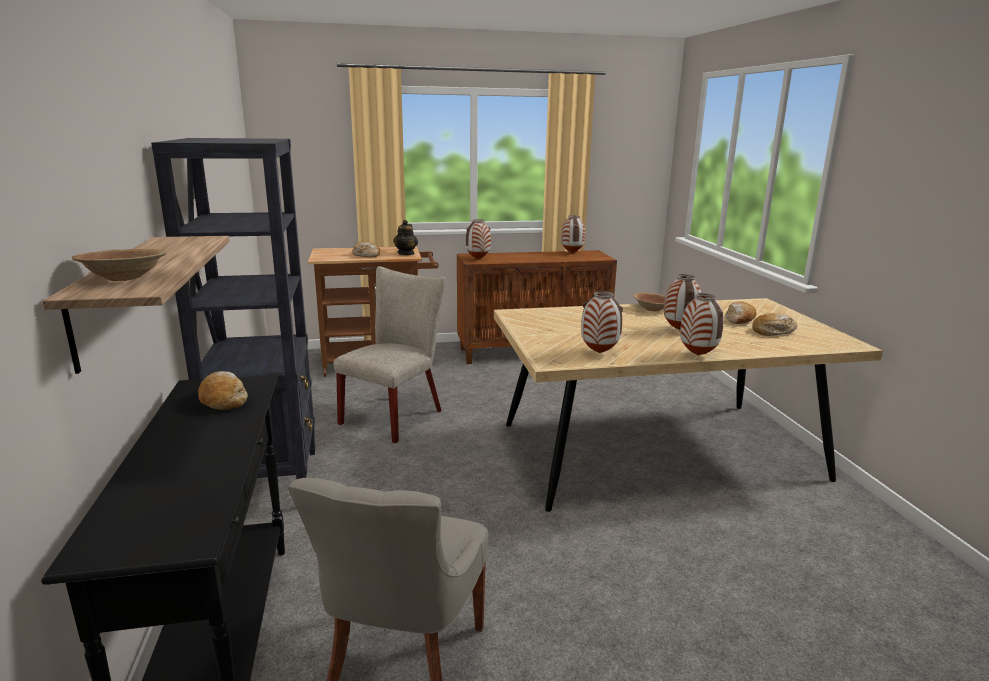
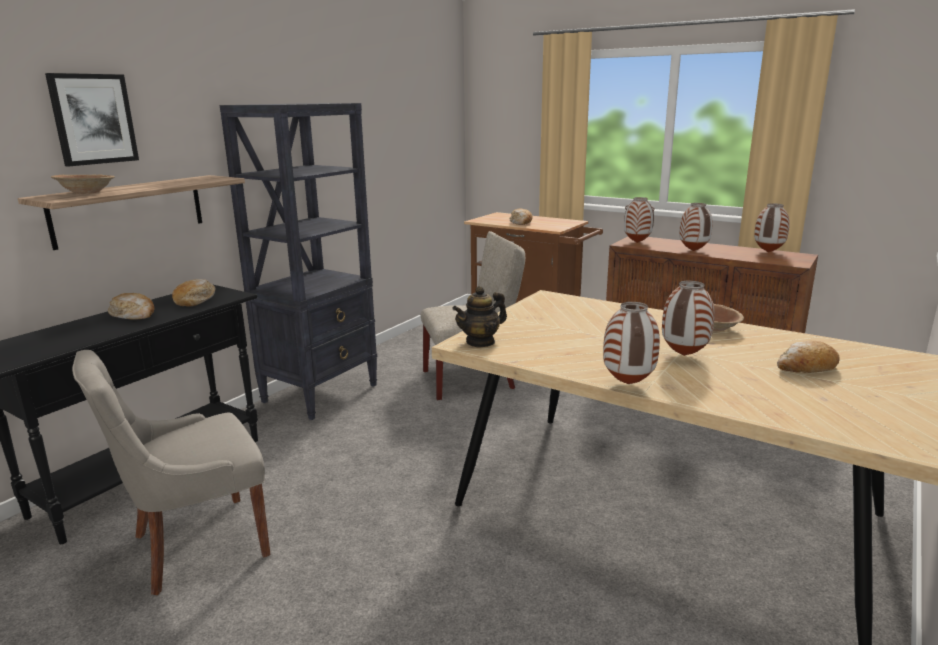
camera: 45 degrees right, 0 degrees up
teapot [393,220,418,255] -> teapot moved to [452,286,507,348]
vase [581,291,623,353] -> vase moved to [679,203,712,251]
bread [752,313,798,336] -> bread moved to [108,293,155,320]
none -> picture [45,73,139,167]

